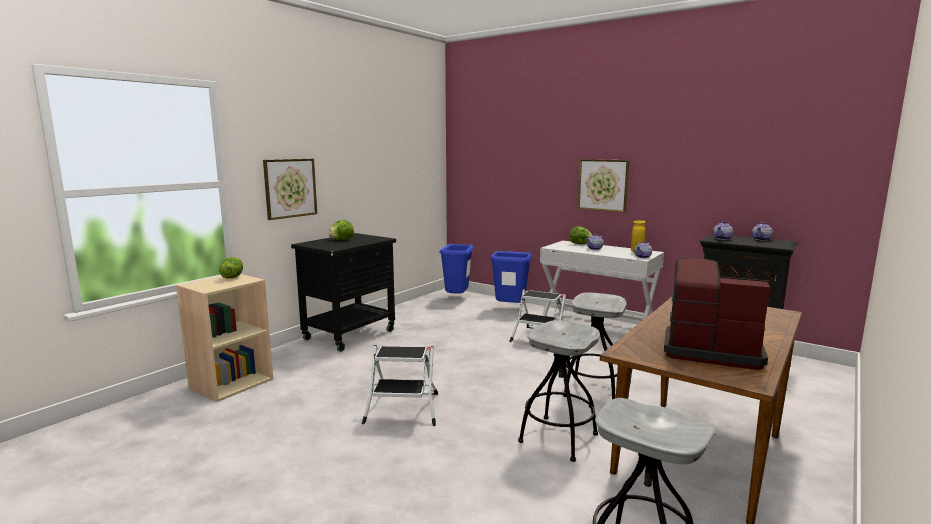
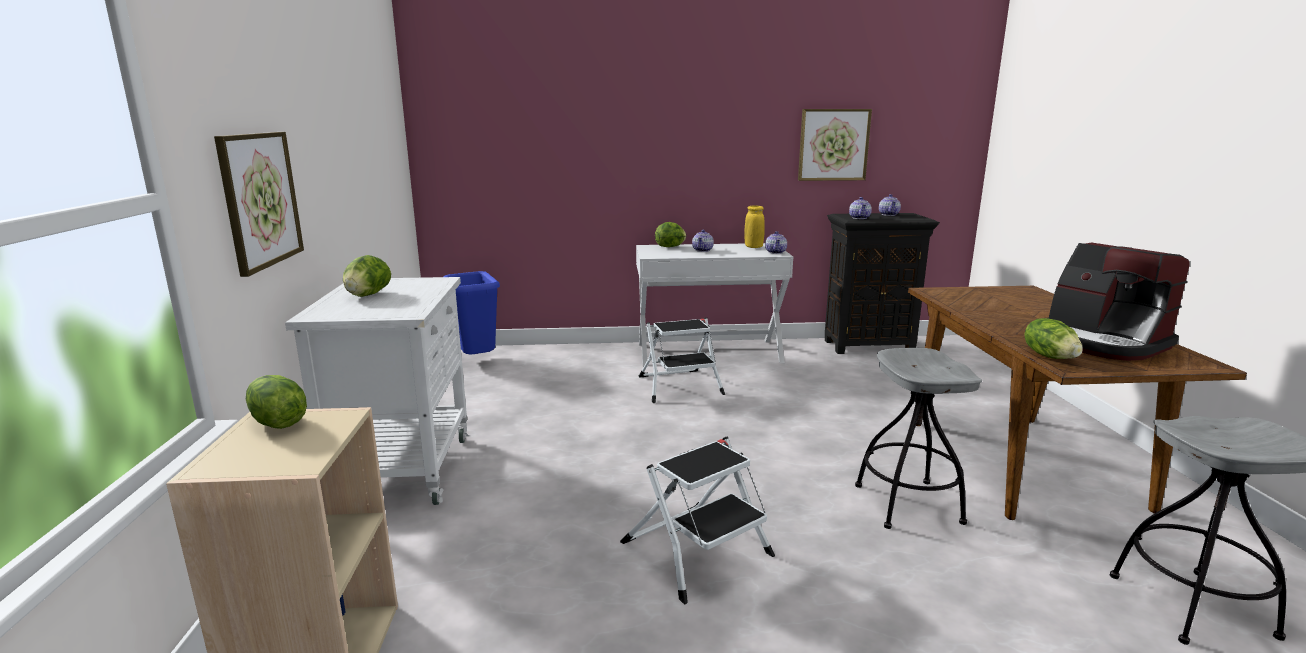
camera: 40 degrees left, 5 degrees up
black cart [291,233,396,352] -> white cart [285,277,469,505]
blue trash can [490,251,532,303] -> none
grey stool [563,292,627,399] -> none
picture [577,159,629,213] -> picture moved to [798,109,872,181]
coffee machine [664,258,770,370] -> coffee machine turned 105 degrees counterclockwise [1048,243,1190,361]
none -> lettuce [1025,318,1083,359]

